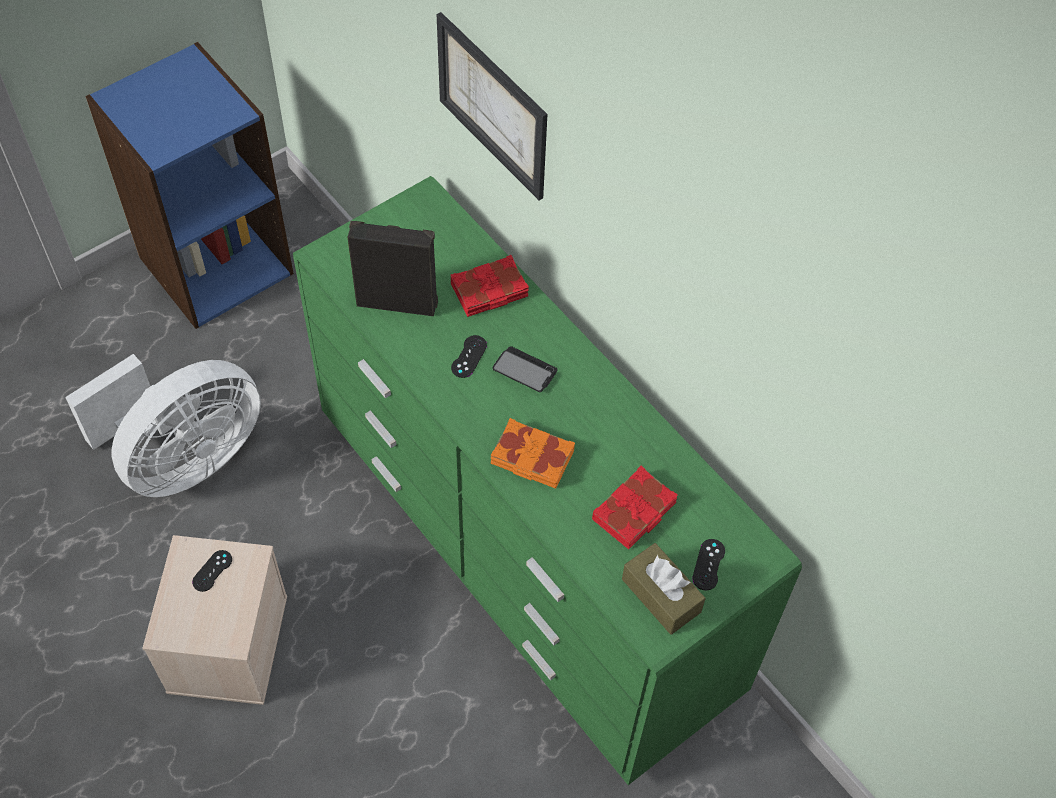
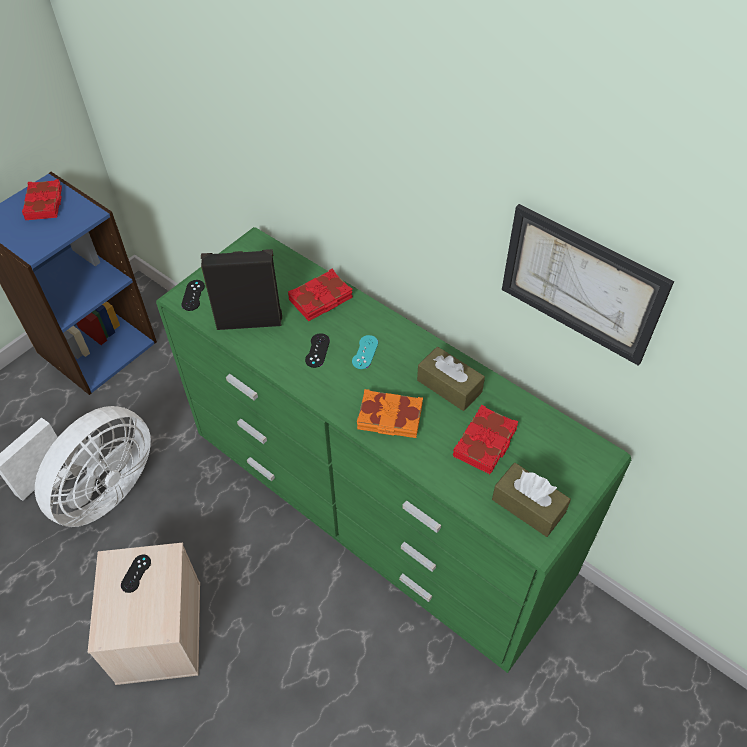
camera: 10 degrees left, 5 degrees down
picture [437,12,547,200] -> picture moved to [502,204,674,366]
phone [493,346,558,392] -> turquoise game controller [352,335,378,369]
black game controller [692,539,725,591] -> black game controller moved to [181,280,205,311]
none -> red book [22,179,62,220]
none -> brown tissue box [417,347,485,411]

